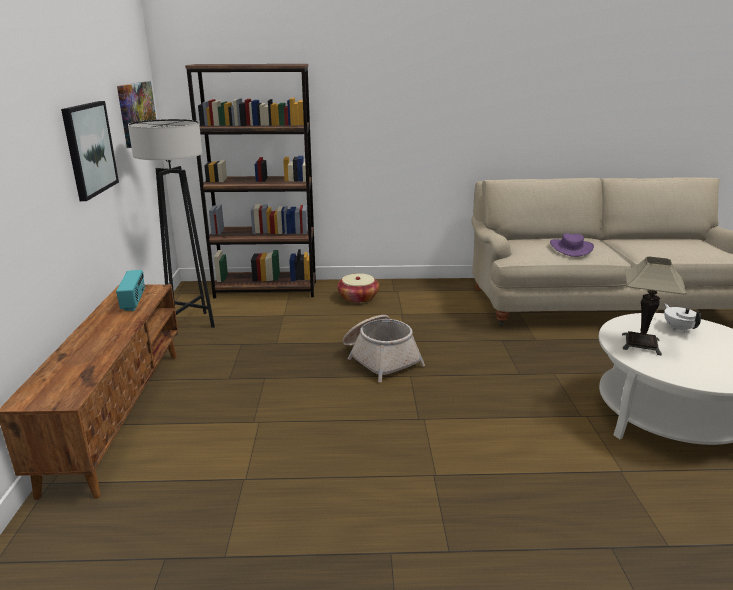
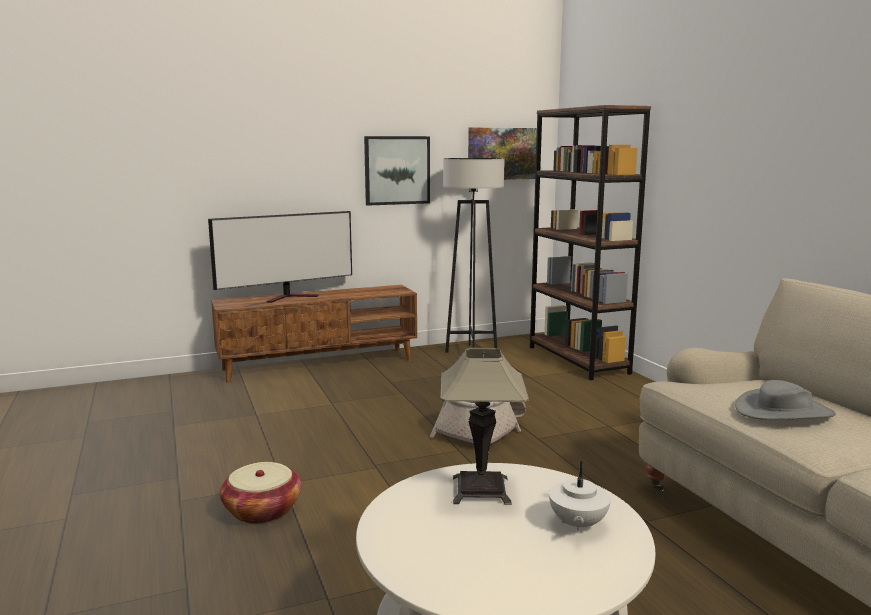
camera: 70 degrees right, 10 degrees down
radio [116,270,145,311] -> none
basket [337,273,379,303] -> basket moved to [220,462,302,524]
purple hat [550,233,594,257] -> grey hat [735,380,836,420]
white teapot [664,304,701,332] -> white teapot turned 135 degrees clockwise [549,461,611,533]
none -> television [208,211,352,303]

